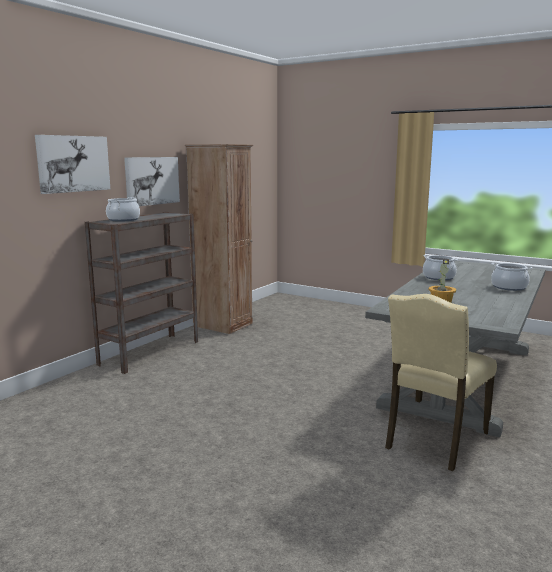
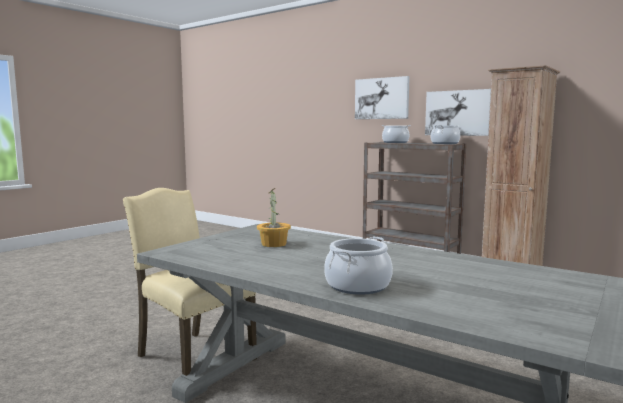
camera: 95 degrees right, 5 degrees down
cooking pot [423,255,458,280] -> cooking pot moved to [431,125,460,144]

